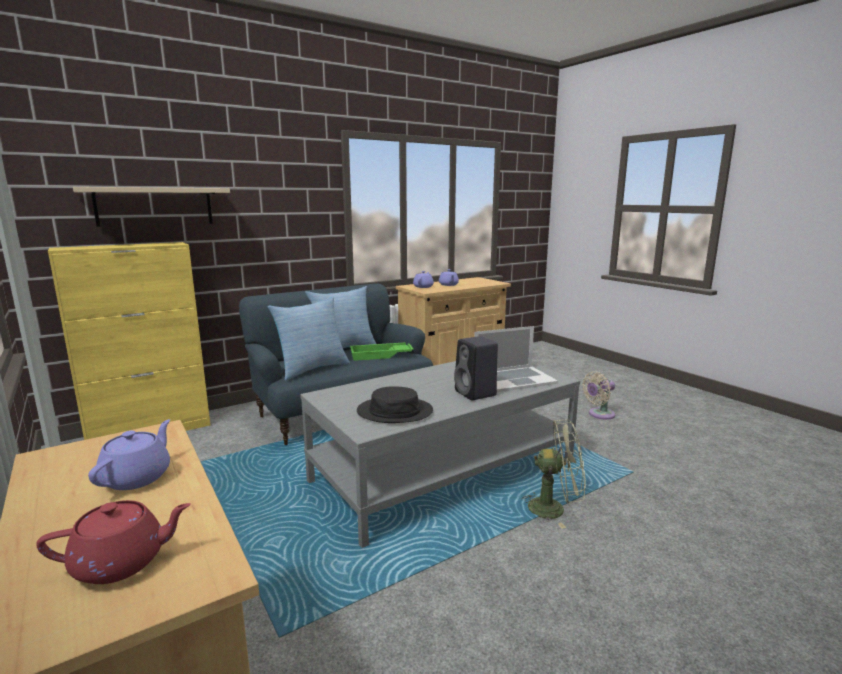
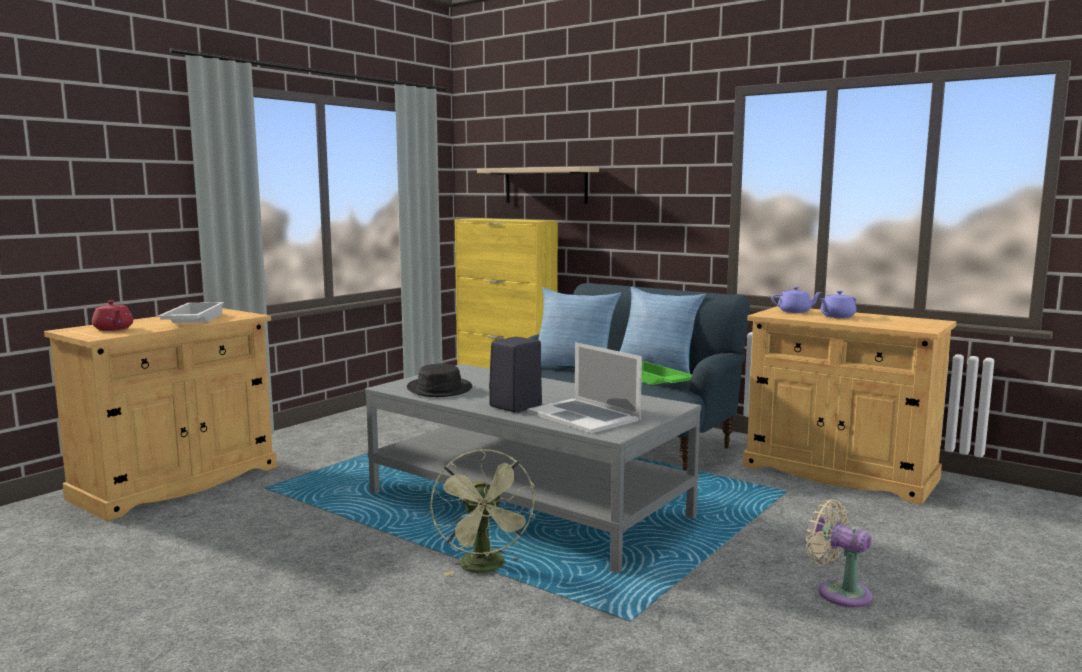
camera: 70 degrees right, 5 degrees down
purple teapot [88,419,170,490] -> white tray [157,302,224,323]

